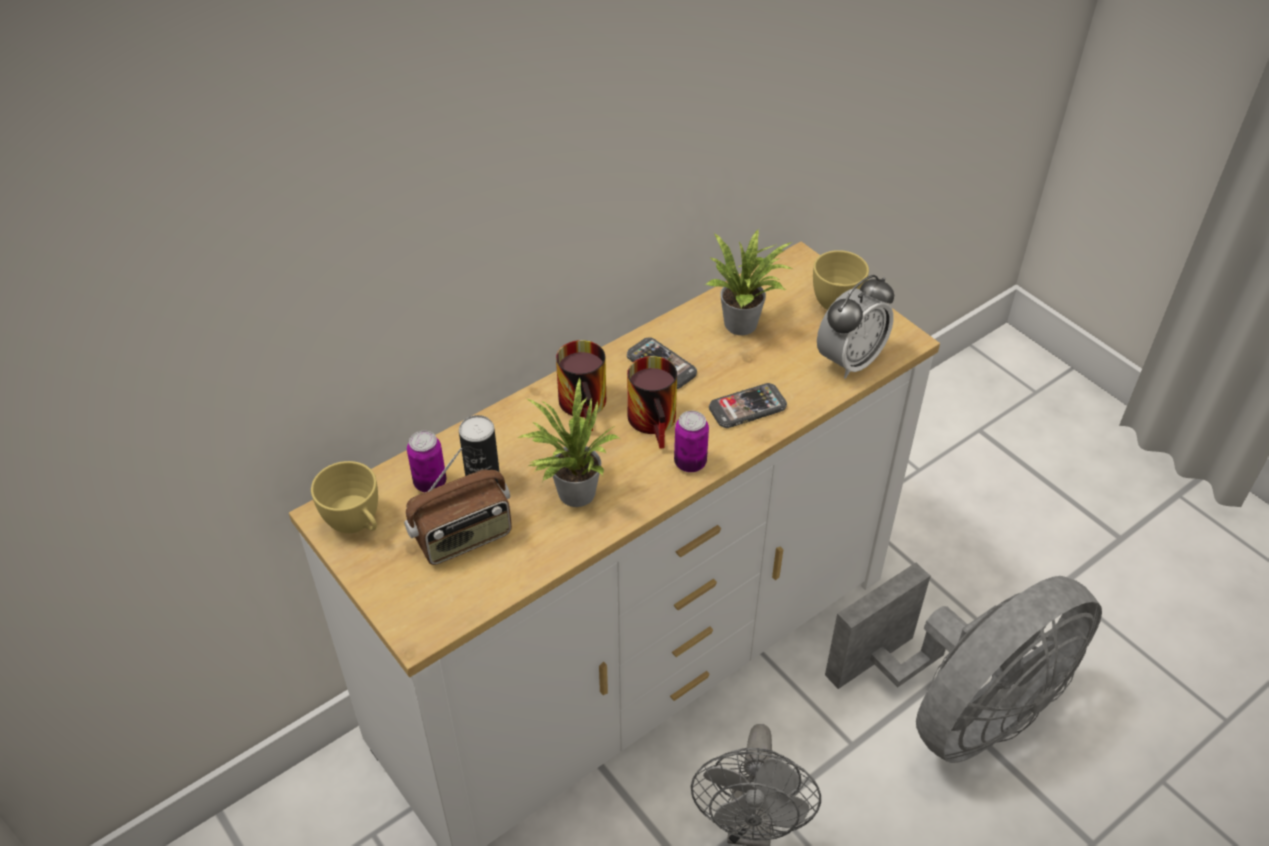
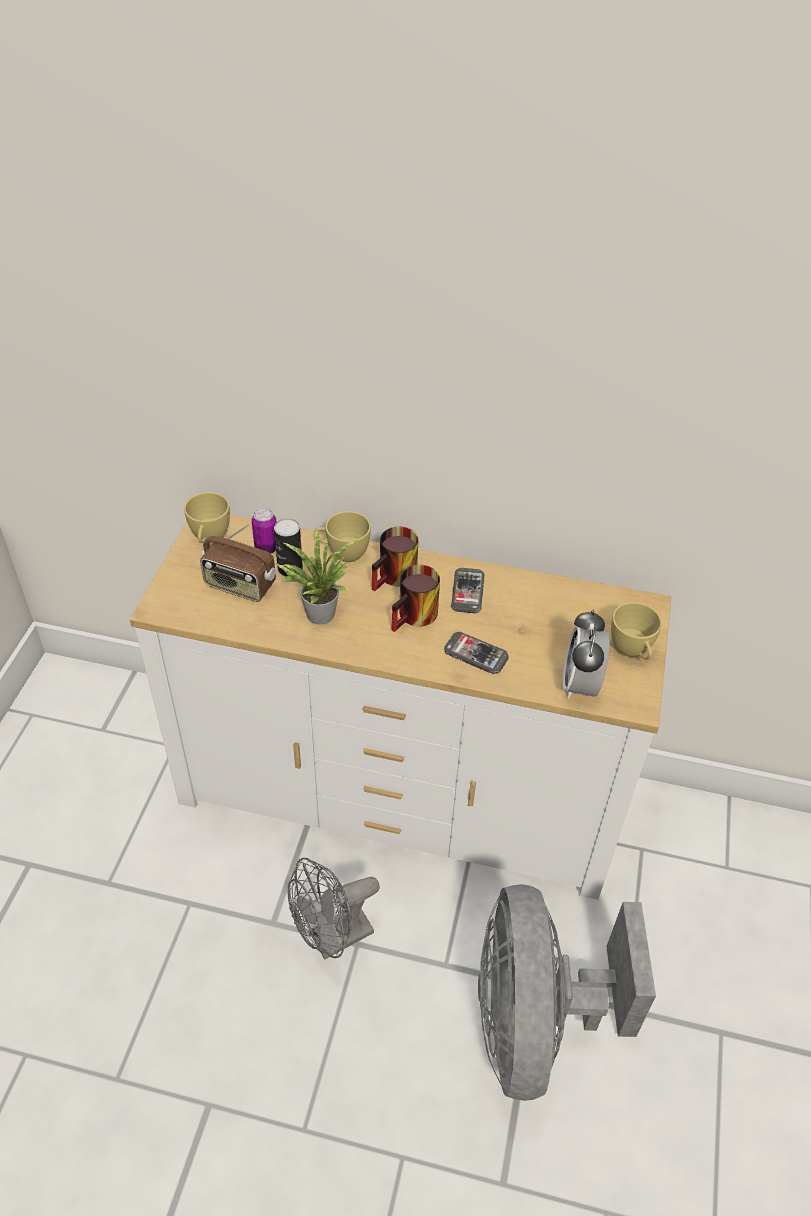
camera: 50 degrees right, 0 degrees up
can [674,411,709,472] -> none
potted plant [705,230,792,335] -> none
alarm clock [817,275,894,379] -> alarm clock turned 90 degrees clockwise [563,610,610,699]
grey fan [825,563,1102,763] -> grey fan turned 75 degrees clockwise [478,884,656,1101]
none -> yellow cup [317,511,371,562]

